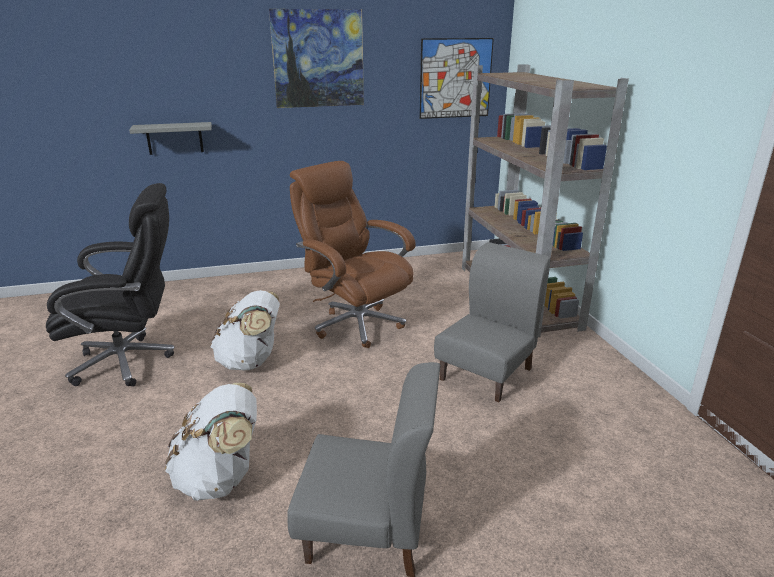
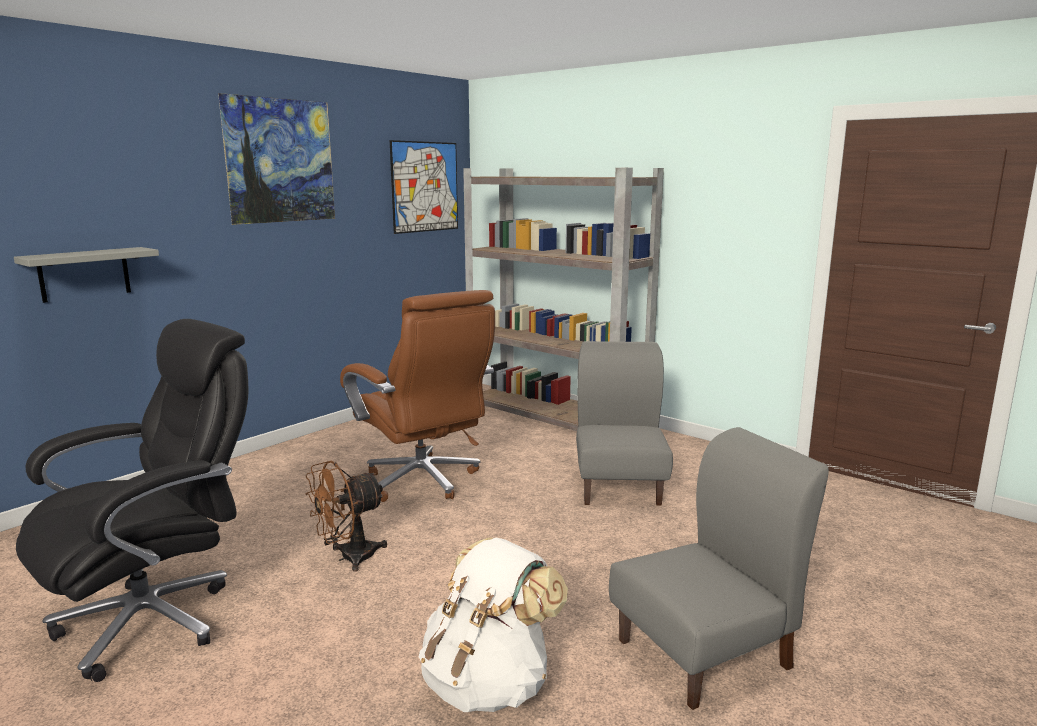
camera: 35 degrees left, 10 degrees down
white backpack [210,290,280,370] -> brown fan [305,461,387,572]
brown office chair [290,161,416,348] -> brown office chair turned 135 degrees counterclockwise [340,290,495,502]

